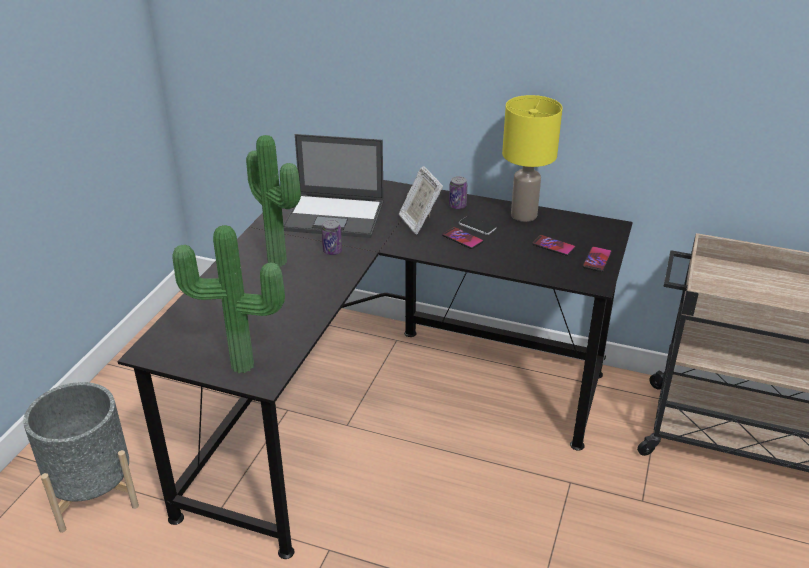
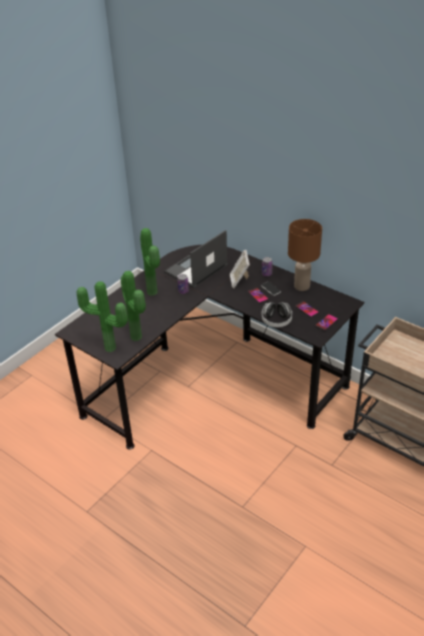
camera: 20 degrees right, 5 degrees up
grey planter [23,382,139,533] -> none
laptop [284,134,384,238] -> laptop turned 105 degrees clockwise [164,230,228,288]
yellow table lamp [502,95,562,222] -> brown table lamp [288,219,322,291]
none -> potted plant [121,271,146,341]
none -> headphones [261,302,292,327]

